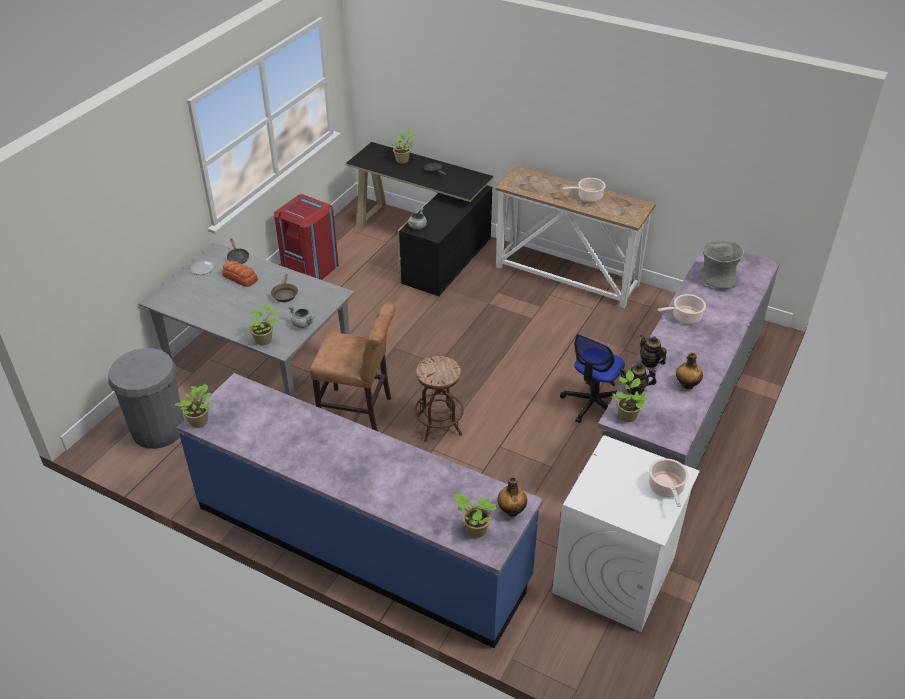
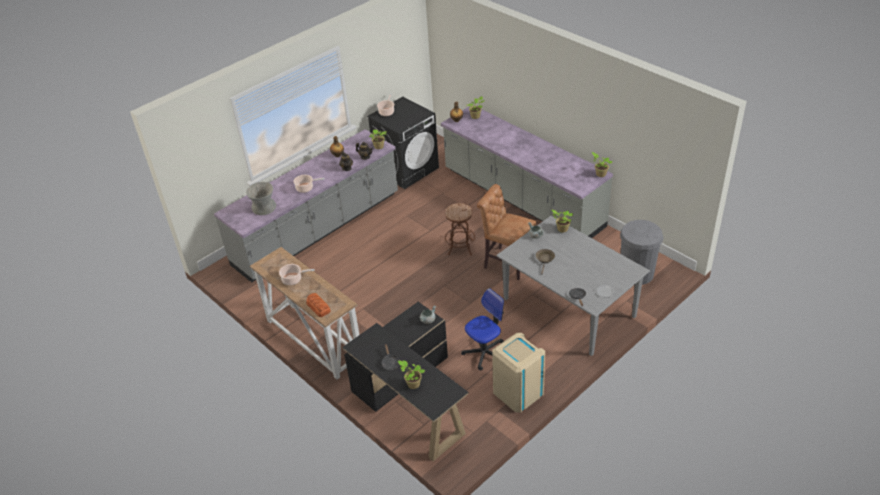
camera: 160 degrees left, 0 degrees up
blue counter [177,373,543,649] -> grey counter [441,105,613,238]
bread [222,261,258,287] -> bread moved to [307,293,331,317]
red trash can [274,194,339,280] -> beige trash can [492,333,545,412]
white washing machine [552,435,700,632] -> black washing machine [367,97,439,189]
office chair [560,334,625,424] -> office chair moved to [461,288,504,371]

